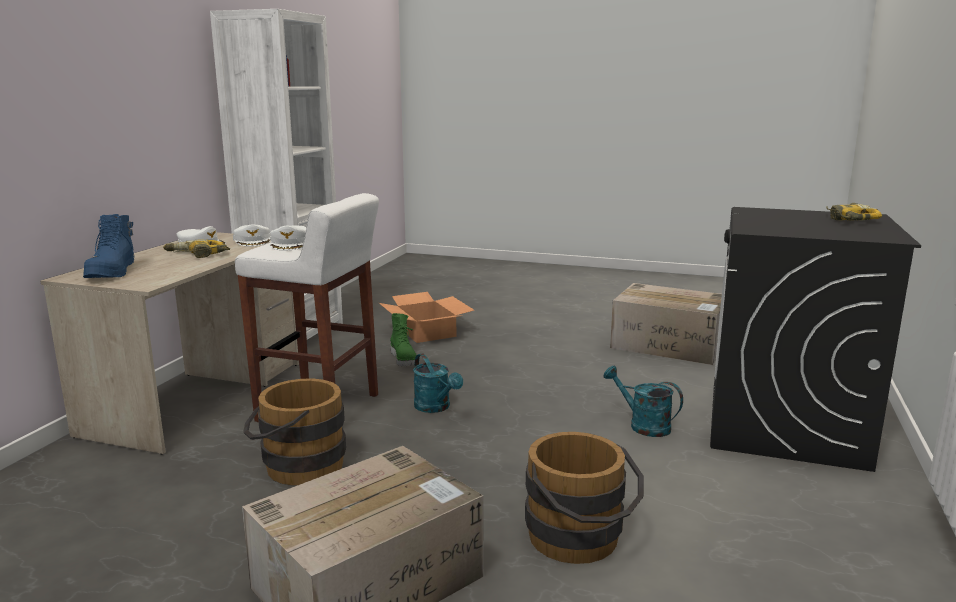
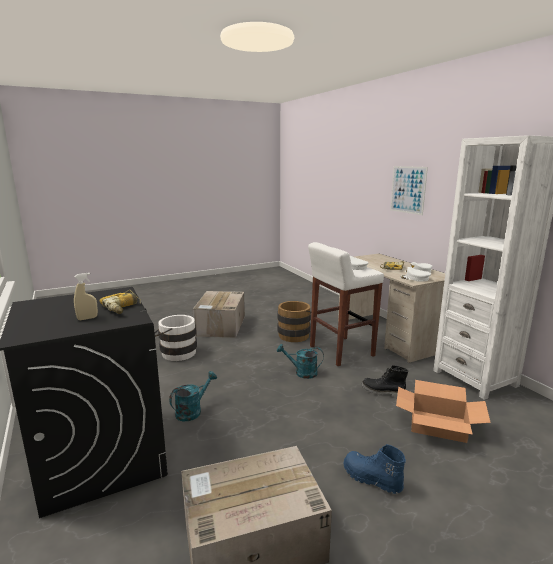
camera: 135 degrees right, 0 degrees up
blue boot [83,214,135,278] -> blue boot moved to [343,444,406,494]
green boot [390,313,416,366] -> black boot [361,365,408,398]
brown bucket [525,432,644,564] -> white bucket [154,315,197,361]
turquoise watering can [603,366,683,437] -> turquoise watering can turned 45 degrees counterclockwise [169,371,217,421]
power drill [826,203,882,220] -> power drill moved to [99,289,141,314]
none -> beige spray bottle [74,273,98,320]
none -> picture [390,166,428,215]

